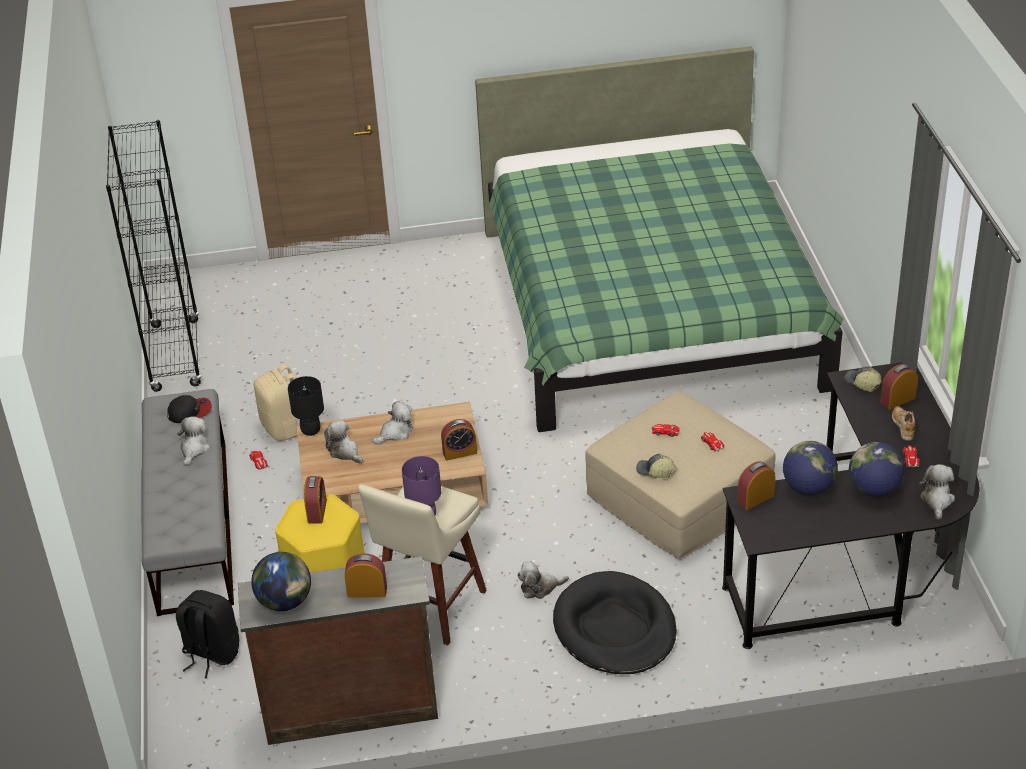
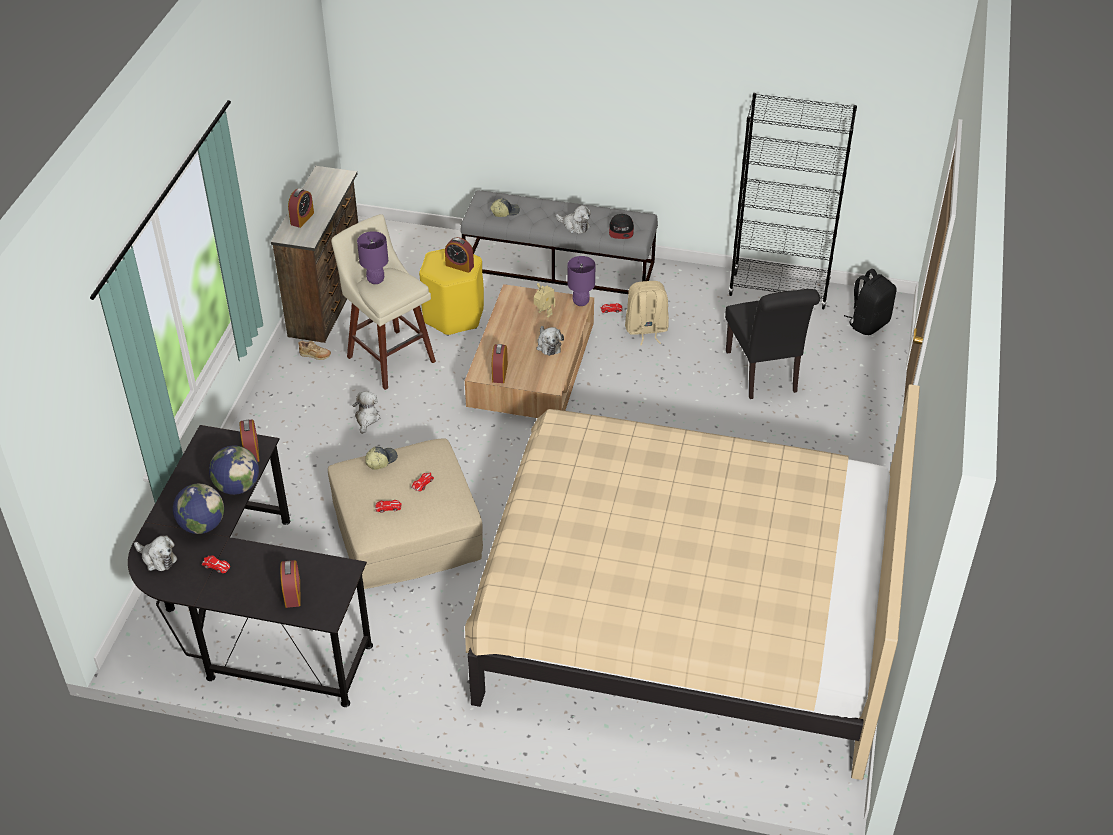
camera: 110 degrees right, 5 degrees up
black backpack [176,590,239,678] -> black backpack moved to [844,269,897,335]
globe [251,552,311,611] -> none
black table lamp [288,376,324,436] -> purple table lamp [567,256,596,306]
plush toy [324,420,363,463] -> toy robot [534,283,555,318]
green bed [475,46,844,432] -> beige bed [465,384,920,780]
black dog bed [553,571,677,674] -> none
cap [845,367,882,392] -> cap moved to [490,198,520,217]
beige shoe [892,406,915,441] -> beige shoe moved to [298,341,331,360]
none -> black chair [725,289,820,399]

